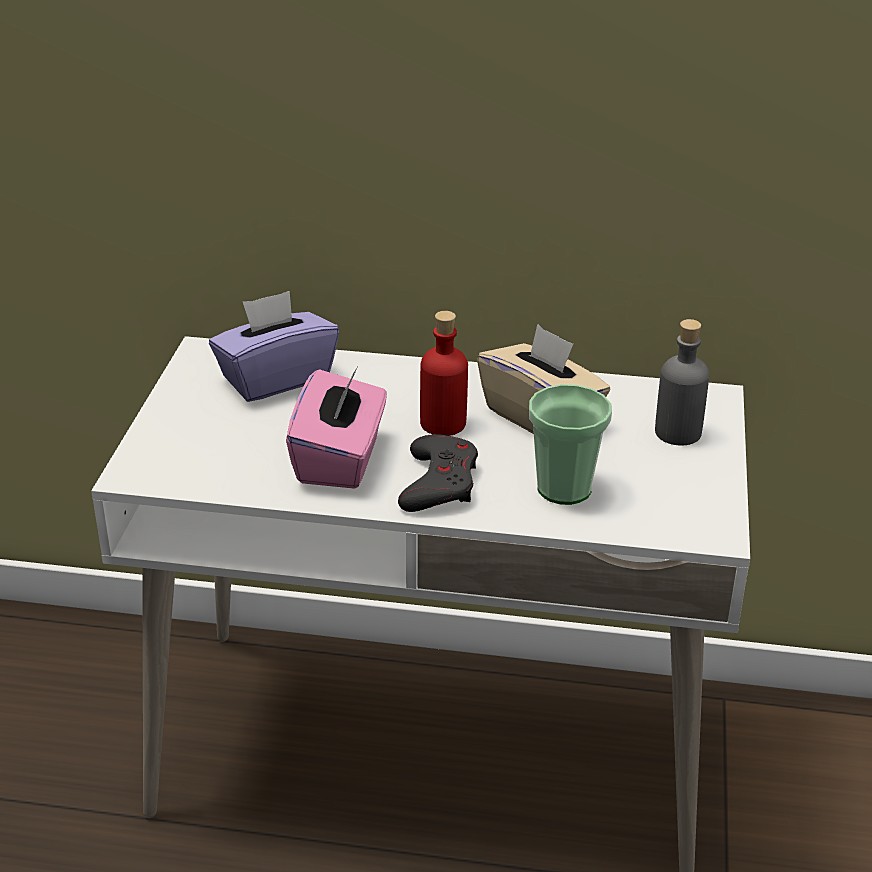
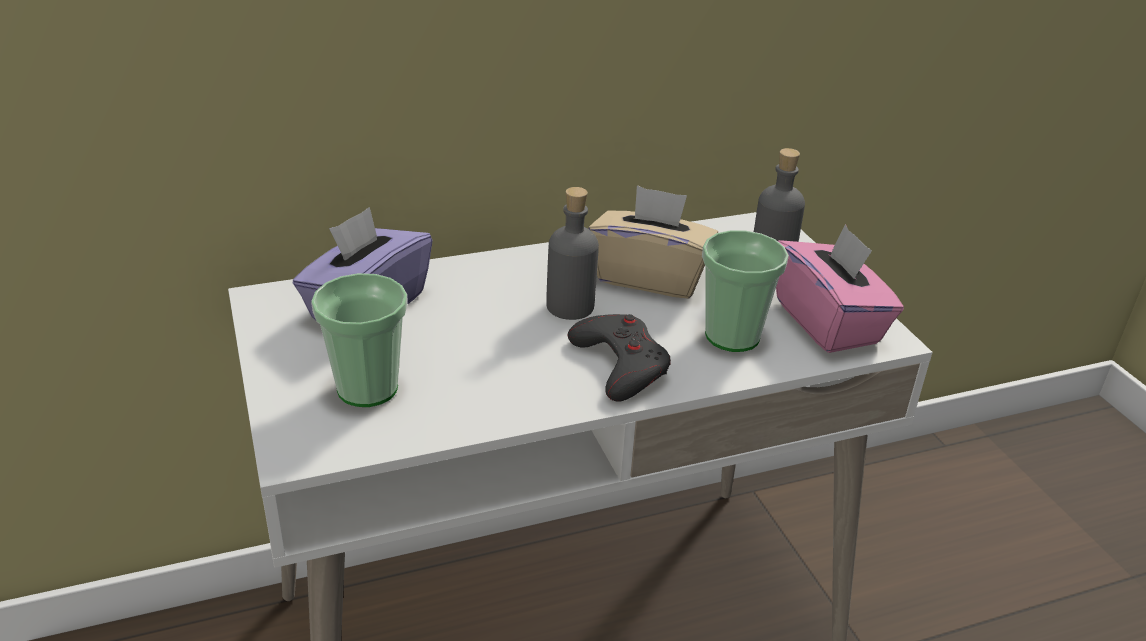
camera: 30 degrees left, 0 degrees up
pink tissue box [286,367,387,489] -> pink tissue box moved to [776,224,904,353]
red bottle [420,311,468,436] -> grey bottle [546,187,599,320]
none -> cup [311,273,408,407]

